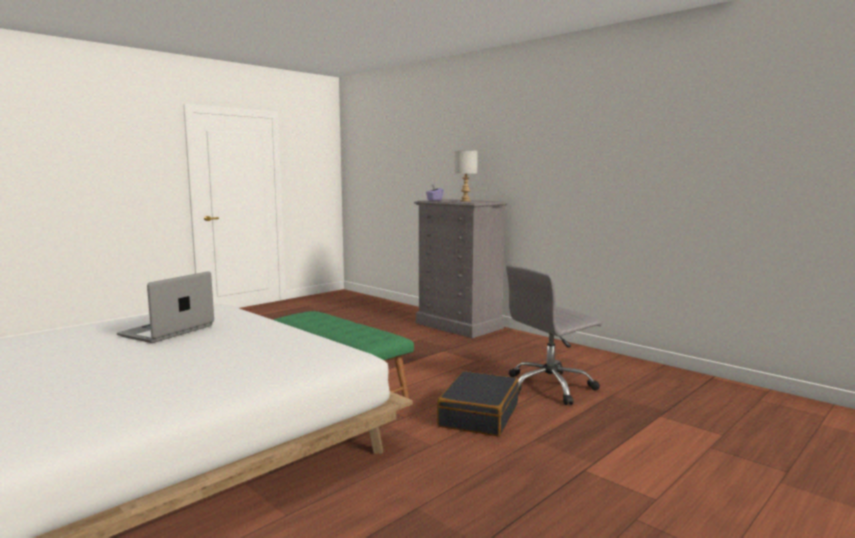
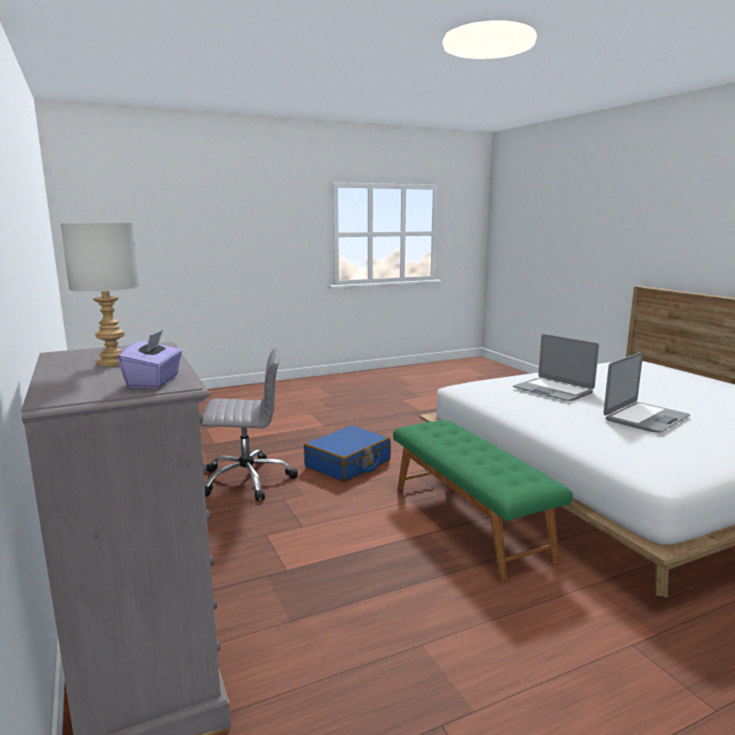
camera: 160 degrees left, 5 degrees up
black suitcase [437,371,519,436] -> blue suitcase [304,425,391,482]
none -> laptop [513,334,599,401]

